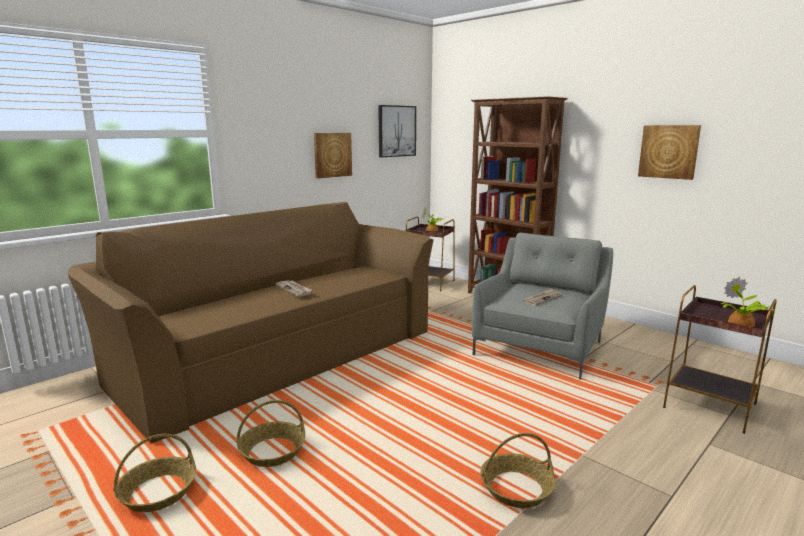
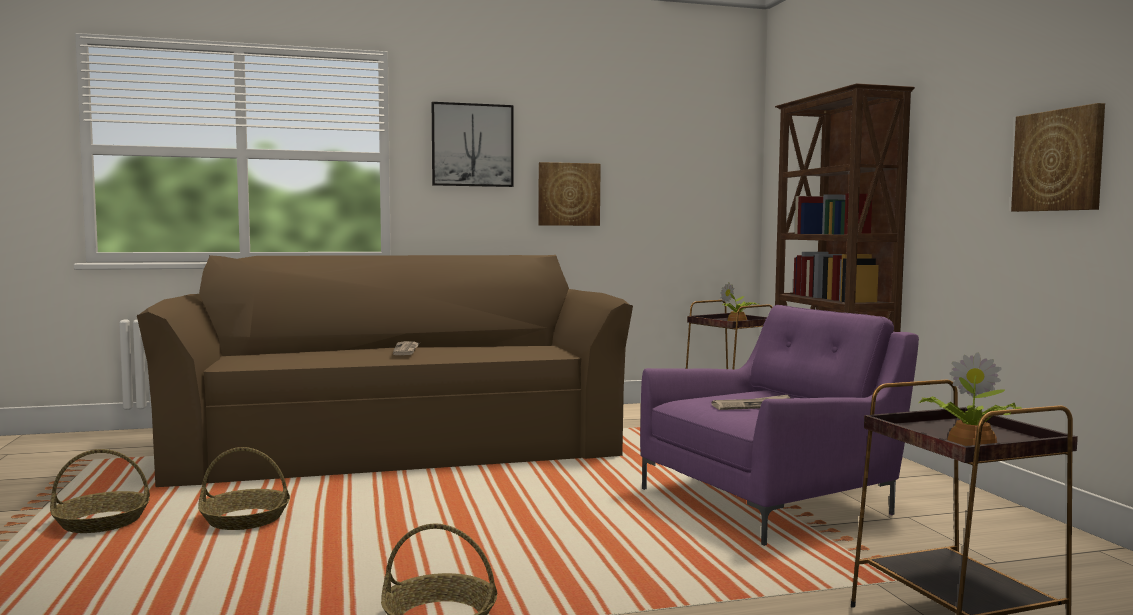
camera: 30 degrees right, 10 degrees down
picture [378,105,416,157] -> picture moved to [432,102,513,187]
grey armchair [472,233,613,380] -> purple armchair [640,305,919,546]

